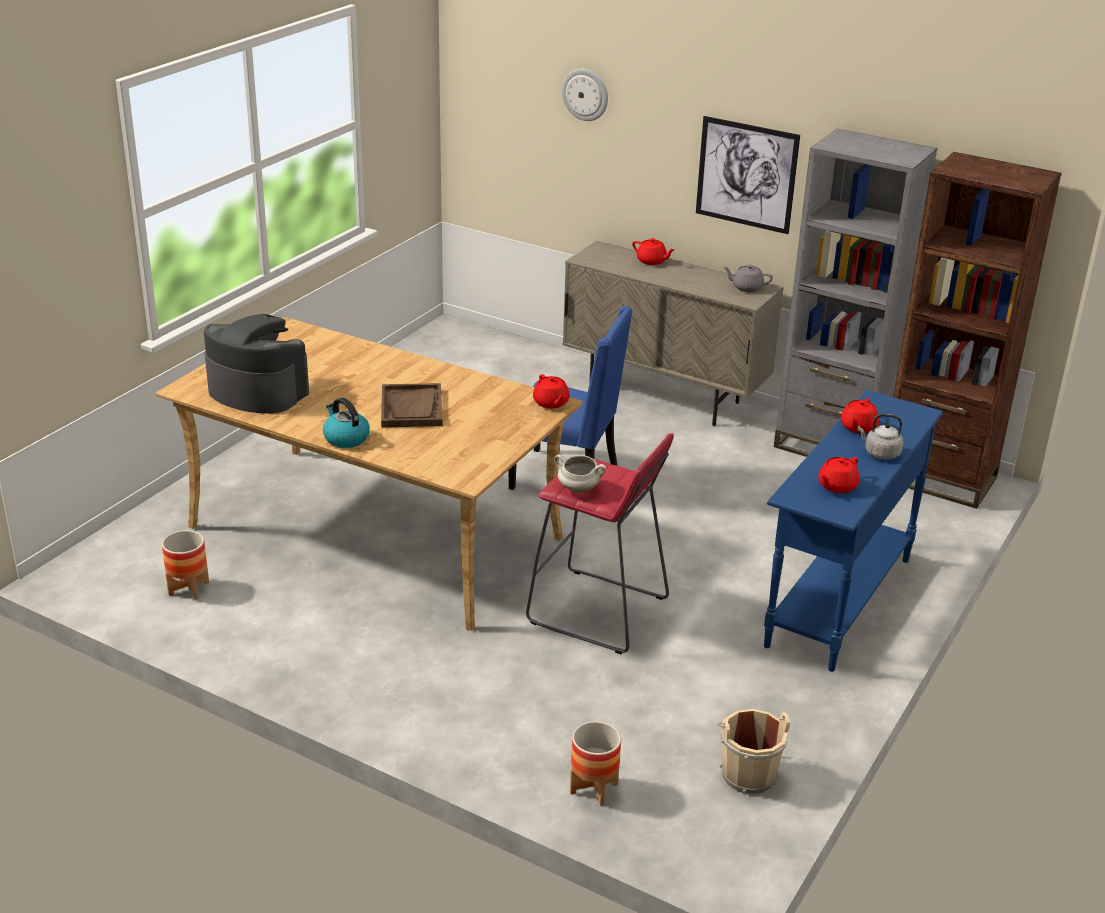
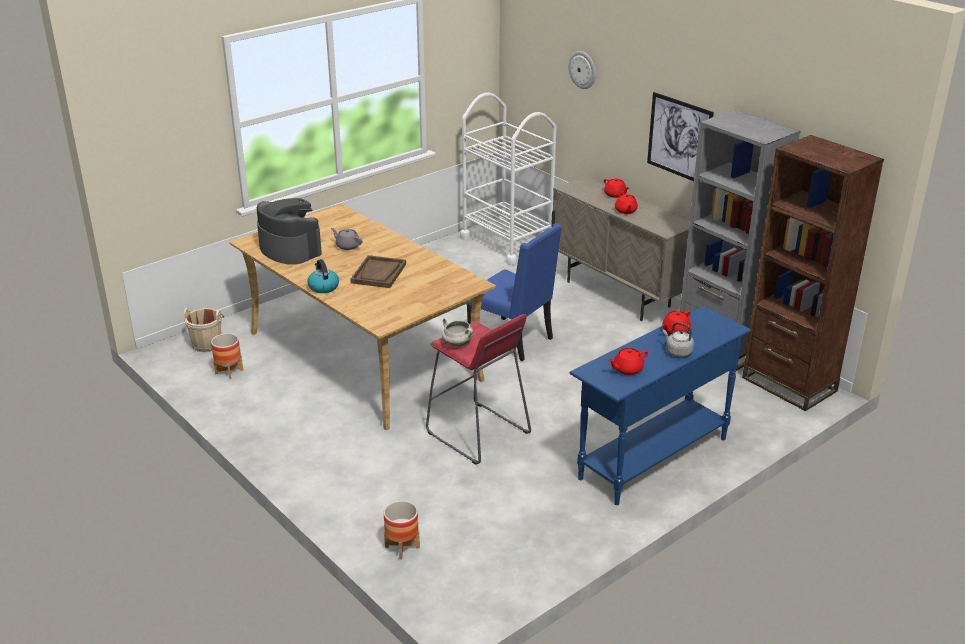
camera: 20 degrees right, 0 degrees up
red teapot [533,374,570,408] -> red teapot moved to [615,193,638,214]
beige bucket [717,709,790,795] -> beige bucket moved to [184,308,224,352]
grey teapot [723,265,773,292] -> grey teapot moved to [331,228,362,250]
none -> white cart [460,93,556,265]

